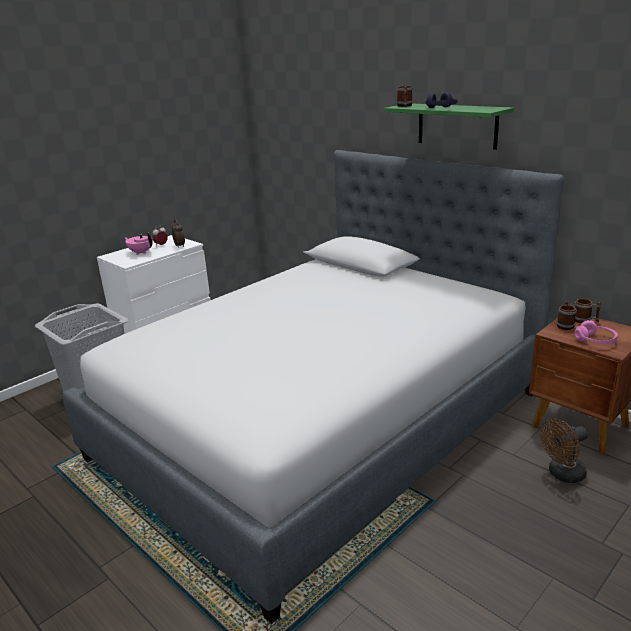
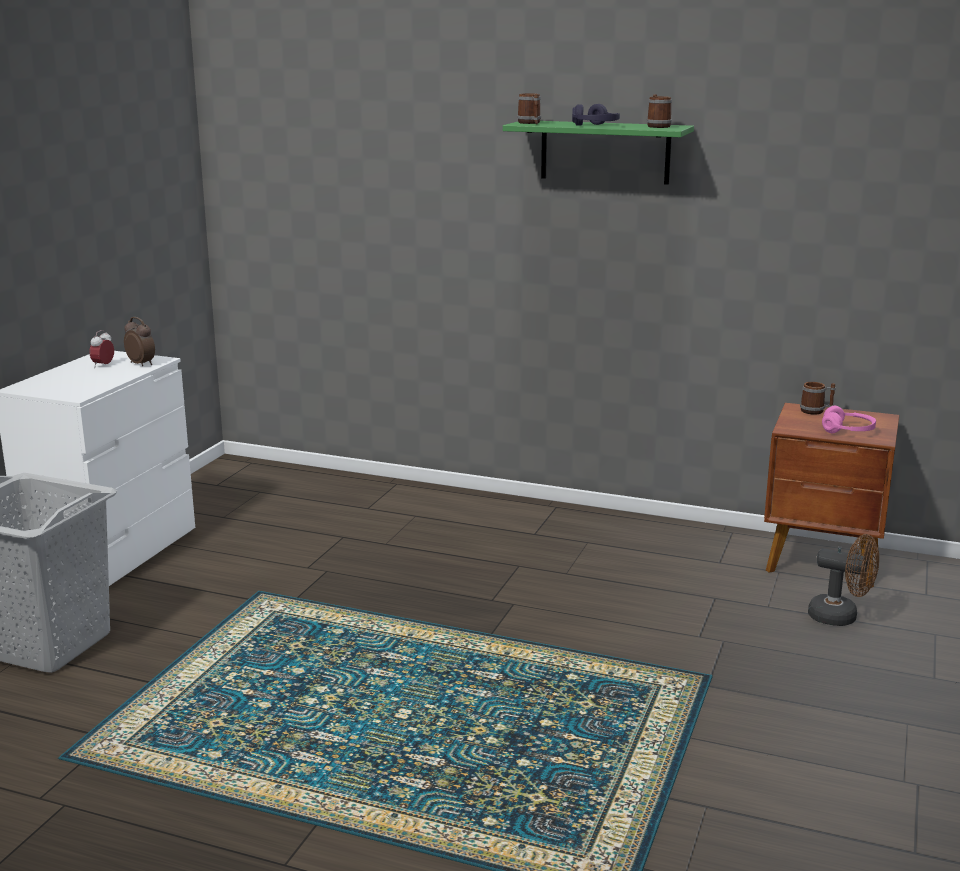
camera: 25 degrees left, 5 degrees down
bed [63,150,564,624] -> none
pink teapot [124,232,153,255] -> none
brown fan [540,419,588,483] -> brown fan turned 105 degrees counterclockwise [808,534,879,626]
mug [556,301,577,330] -> mug moved to [647,94,672,128]

